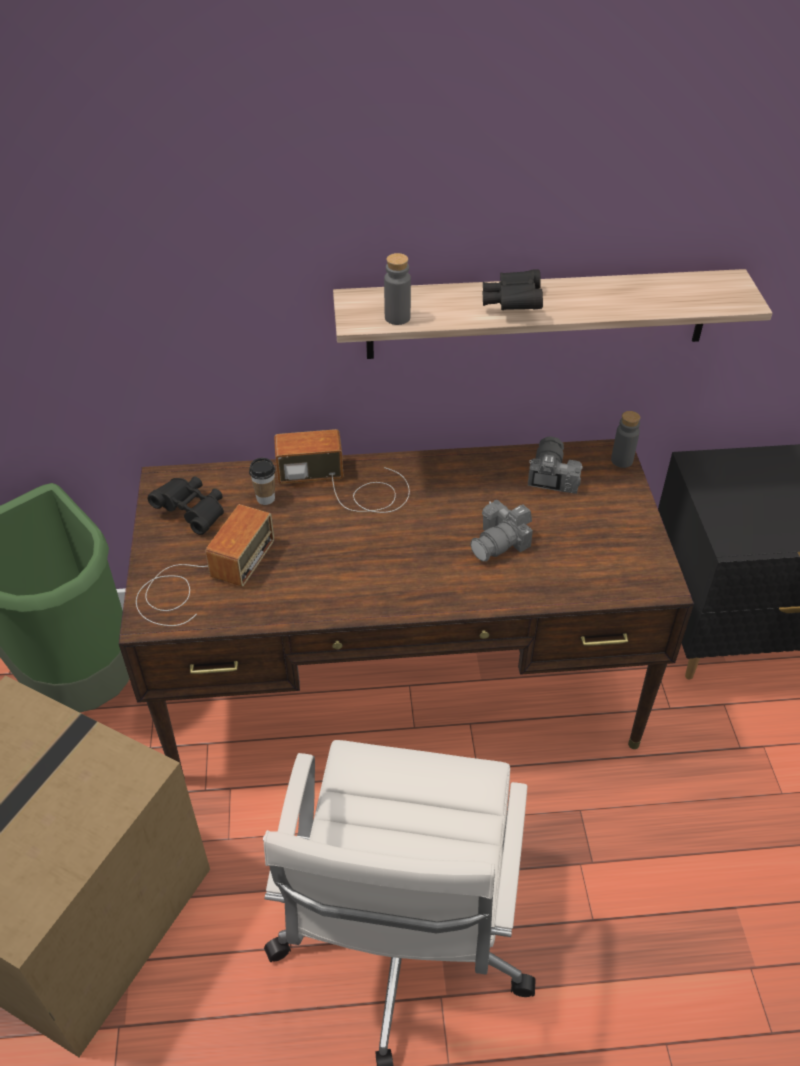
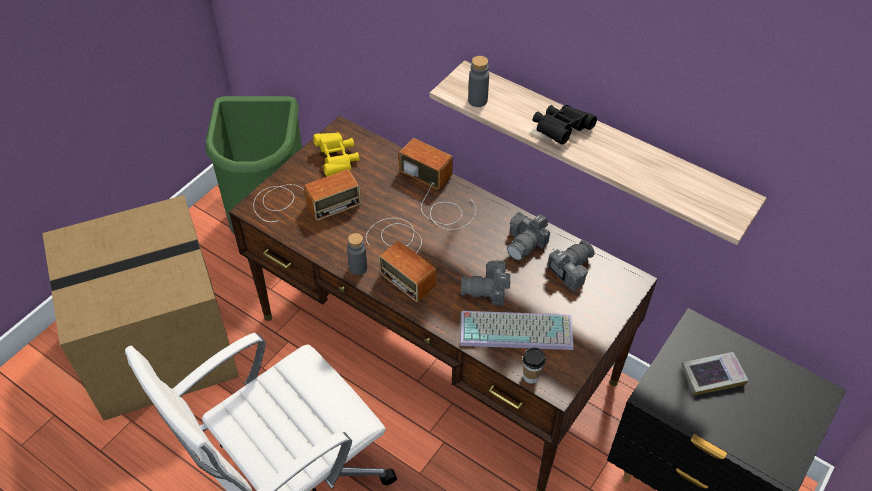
camera: 40 degrees right, 5 degrees up
black binoculars [148,476,224,535] -> yellow binoculars [313,132,359,176]
cup [249,458,275,505] -> cup moved to [523,347,545,384]
grey bottle [611,411,641,468] -> grey bottle moved to [347,233,367,275]
none -> radio [366,218,436,302]
none -> keyboard [460,311,573,350]
none -> camera [507,212,550,260]
none -> book [682,352,749,395]

